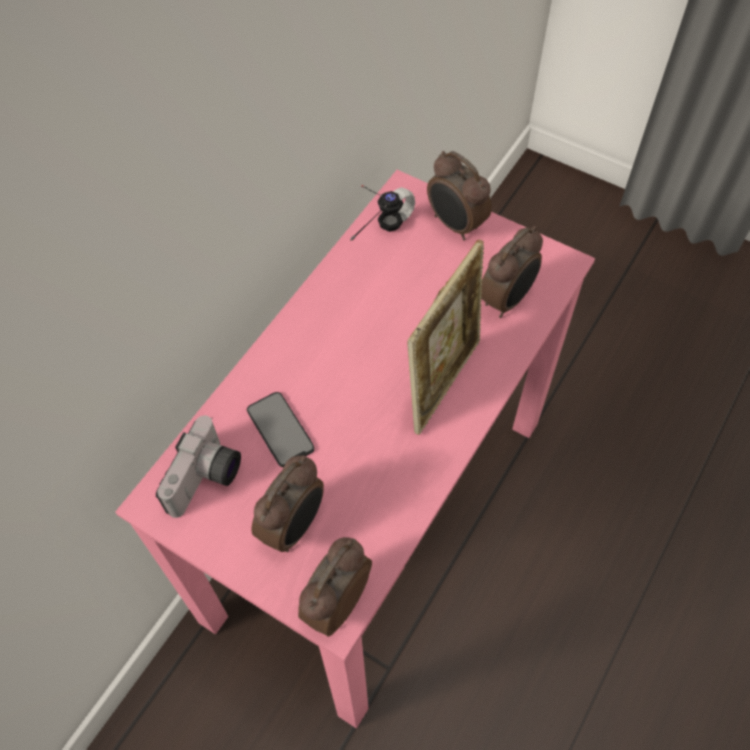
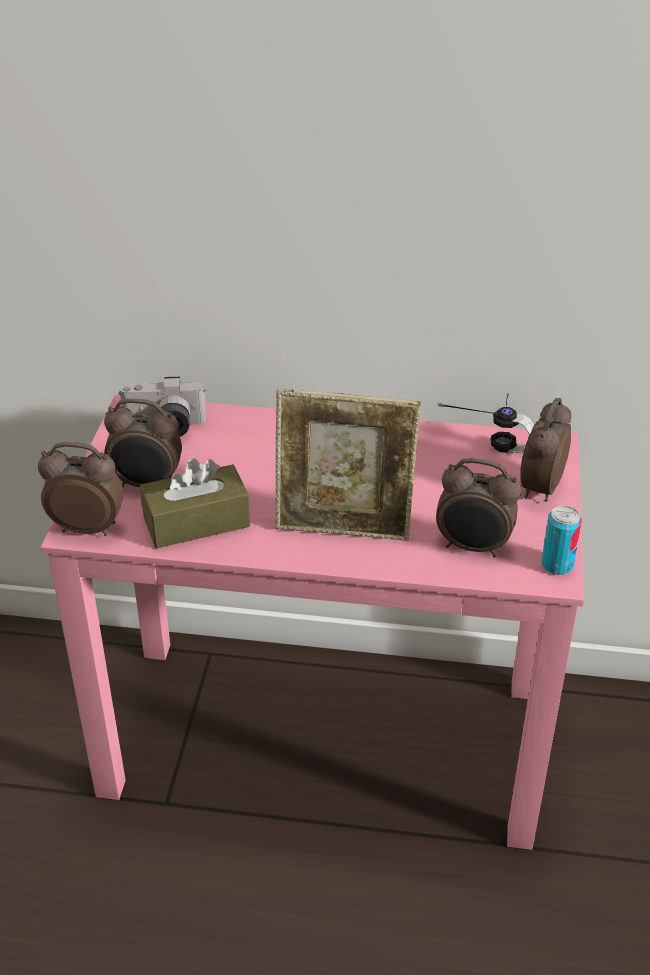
camera: 65 degrees right, 20 degrees down
phone [247,392,314,467] -> none
none -> brown tissue box [140,458,250,548]
none -> can [541,506,582,575]

